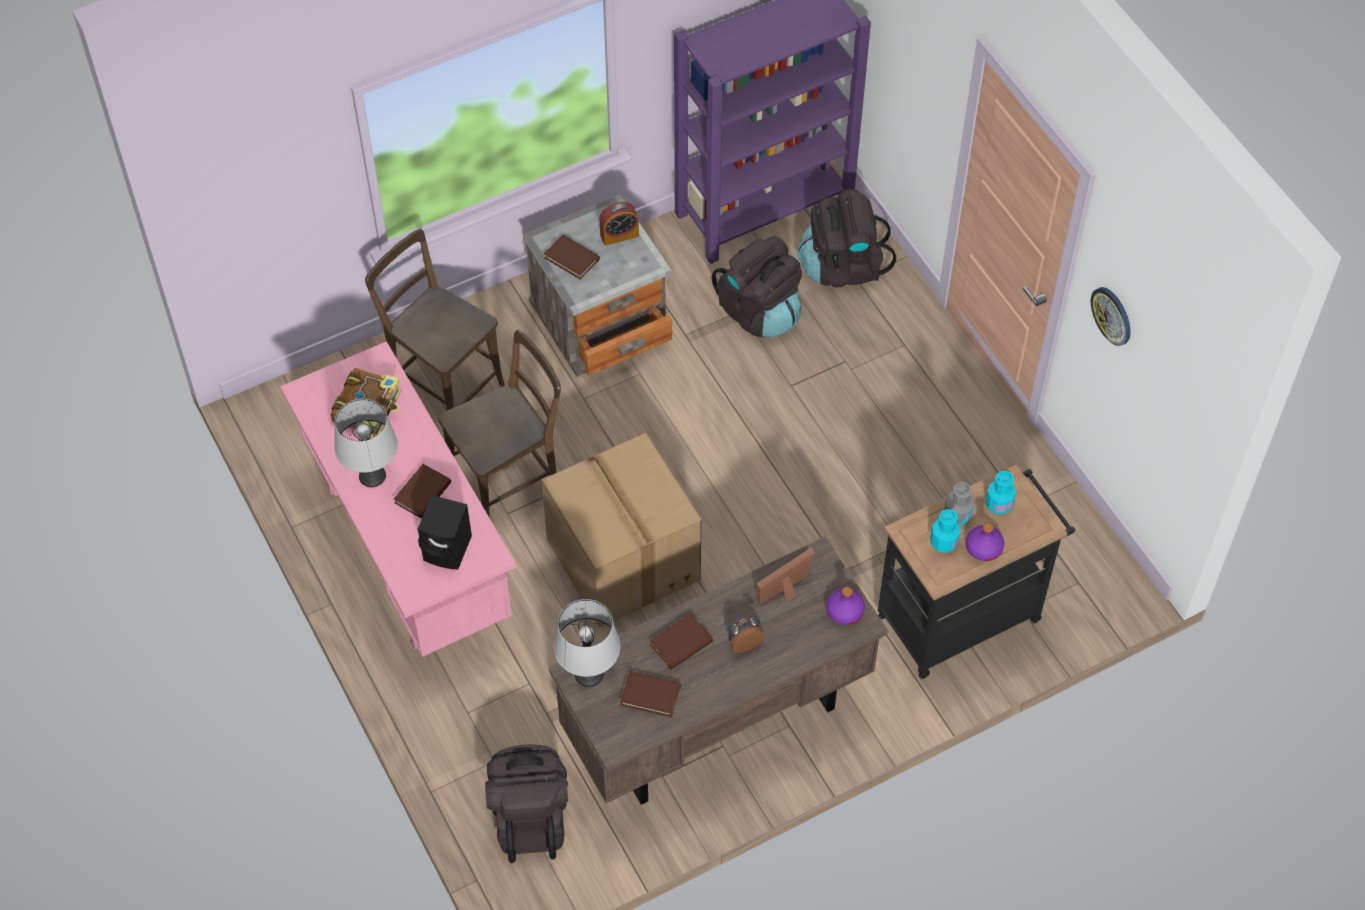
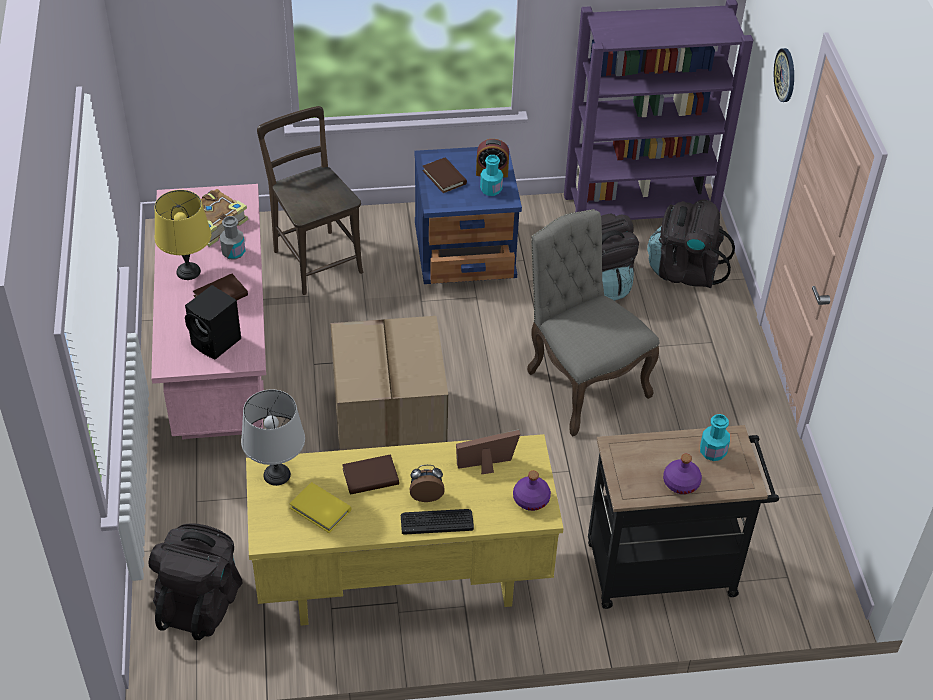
camera: 20 degrees right, 10 degrees down
grey table lamp [334,399,398,487] -> yellow table lamp [155,190,211,280]
brown chair [438,330,561,516] -> none
grey nightstand [523,194,672,377] -> blue nightstand [414,145,522,284]
brown desk [549,537,888,805] -> yellow desk [246,434,564,626]
brown book [620,671,681,717] -> yellow book [289,482,351,533]
turquoise bottle [930,509,961,553] -> turquoise bottle moved to [480,155,503,196]
grey bottle [944,482,974,525] -> grey bottle moved to [220,216,245,260]
wall clock [1091,287,1131,346] -> wall clock moved to [774,48,794,102]
none -> keyboard [401,509,474,535]
none -> grey chair [527,209,659,436]

